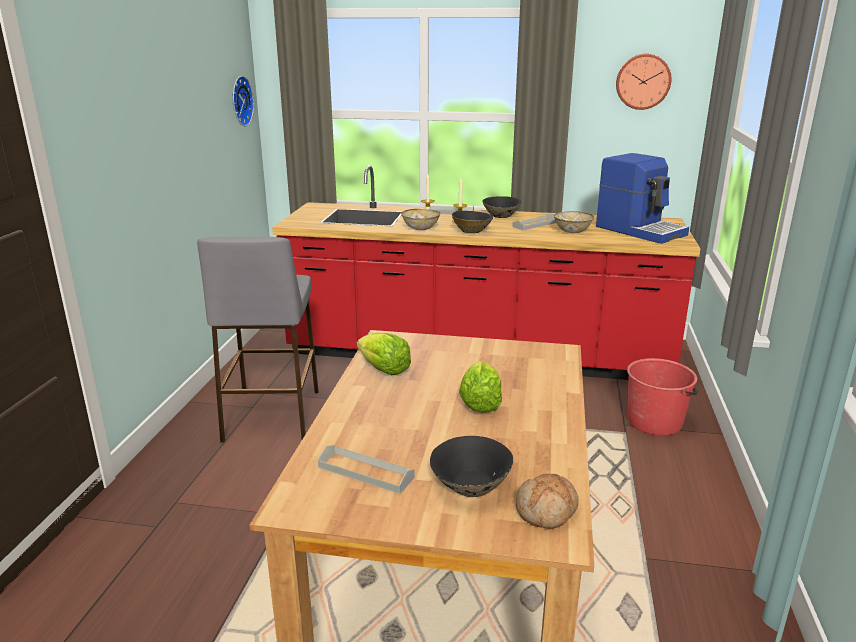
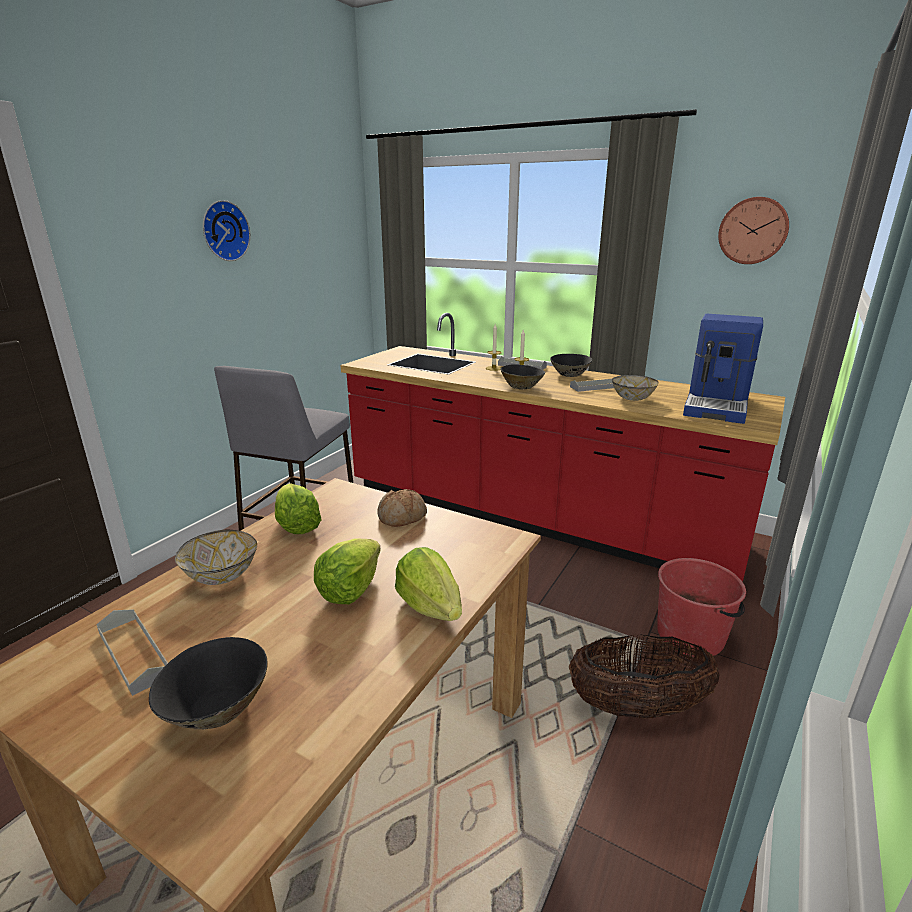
camera: 20 degrees right, 0 degrees up
wall clock [233,76,254,126] -> wall clock moved to [203,200,250,261]
bowl [401,209,440,230] -> bowl moved to [175,530,257,585]
bread [516,474,579,529] -> bread moved to [377,489,427,527]
coffee machine [596,153,689,244] -> coffee machine turned 45 degrees clockwise [683,314,763,424]
none -> lettuce [395,547,462,621]
none -> basket [569,634,719,719]

